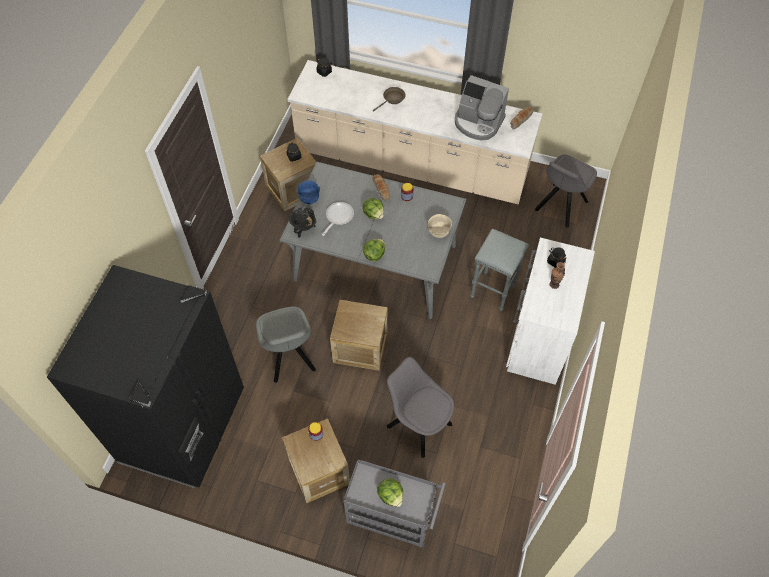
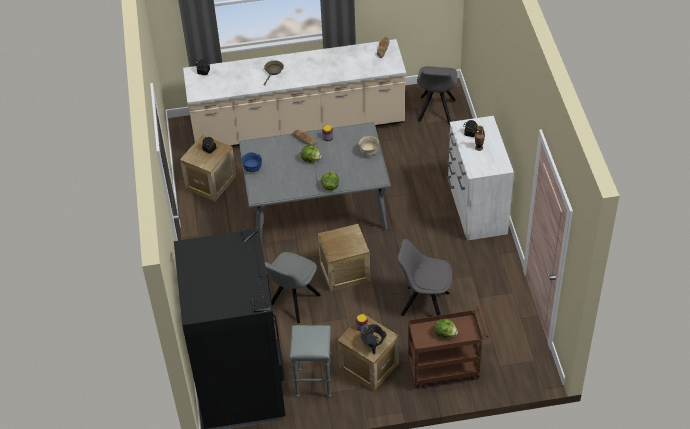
camera: 25 degrees left, 10 degrees down
grey chair [256,306,316,383] -> grey chair turned 75 degrees clockwise [265,252,321,323]
black cooking pot [289,207,317,238] -> black cooking pot moved to [361,324,387,354]
frying pan [322,202,354,236] -> none
grey cart [344,460,445,547] -> brown cart [408,306,489,389]
coffee machine [455,75,509,141] -> none
grey stool [470,229,529,311] -> grey stool moved to [290,325,332,398]

